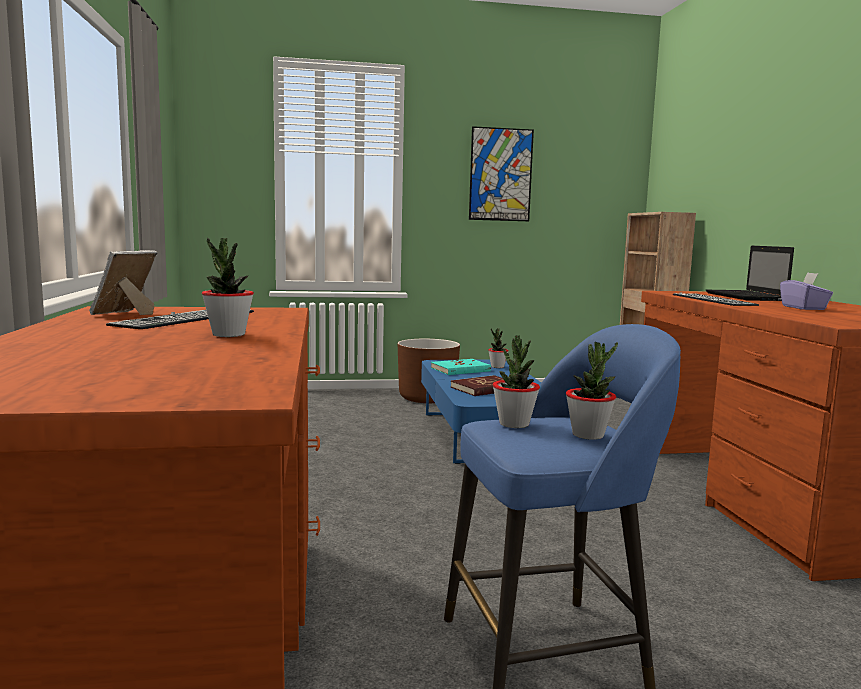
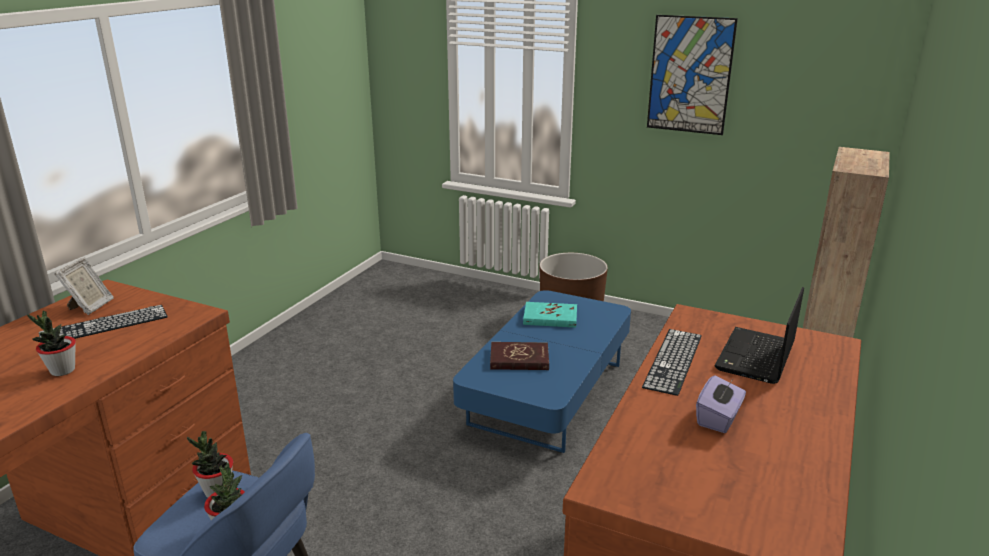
camera: 35 degrees right, 15 degrees up
picture frame [89,250,157,315] -> picture frame turned 135 degrees clockwise [54,258,114,315]
potted plant [488,328,509,368] -> none

